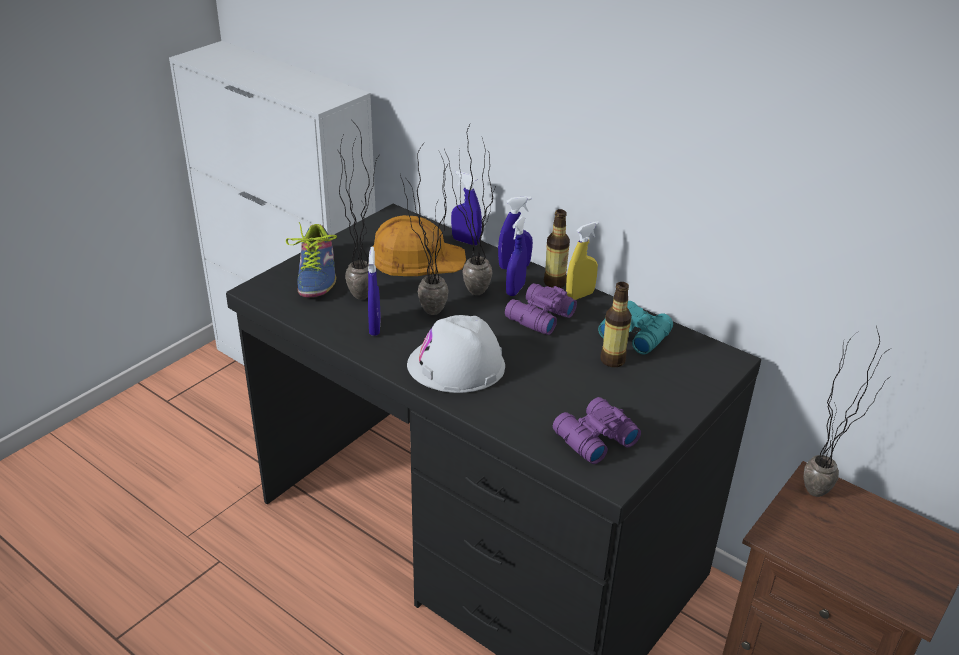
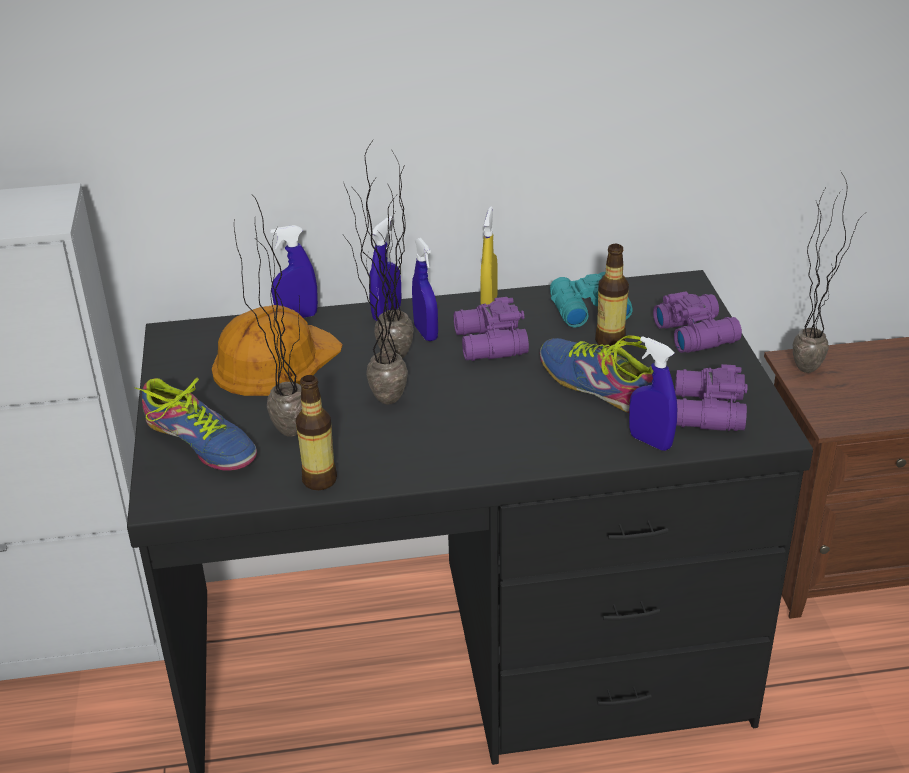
camera: 45 degrees left, 0 degrees up
blue spray bottle [368,247,381,336] -> blue spray bottle moved to [629,336,677,451]
white hard hat [407,315,505,393] -> none
bottle [544,209,570,288] -> bottle moved to [296,375,337,490]
none -> shoe [540,335,654,413]
none -> purple binoculars [653,291,742,353]

